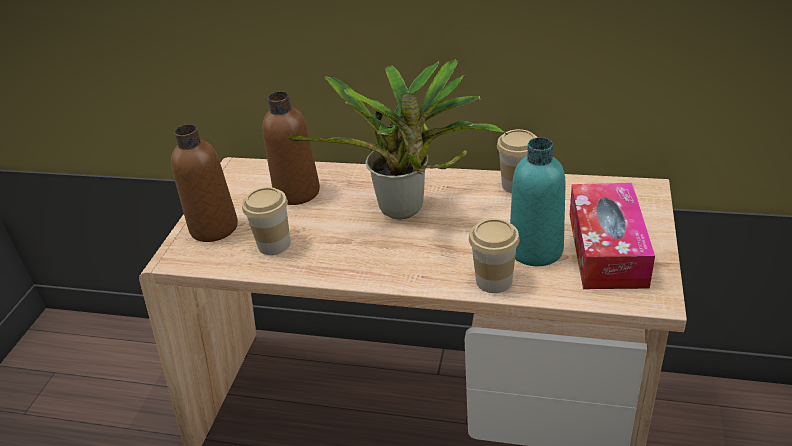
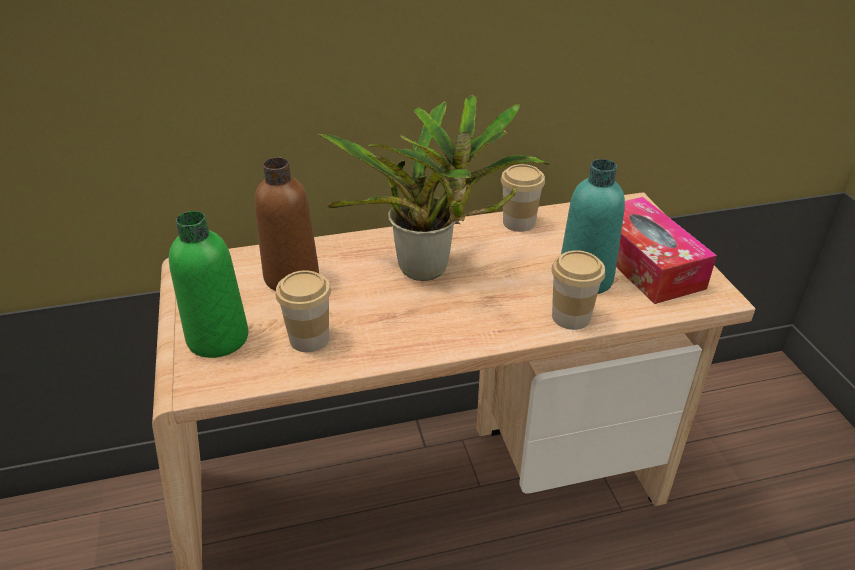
camera: 30 degrees left, 0 degrees up
brown bottle [171,124,238,242] -> green bottle [169,211,248,358]

